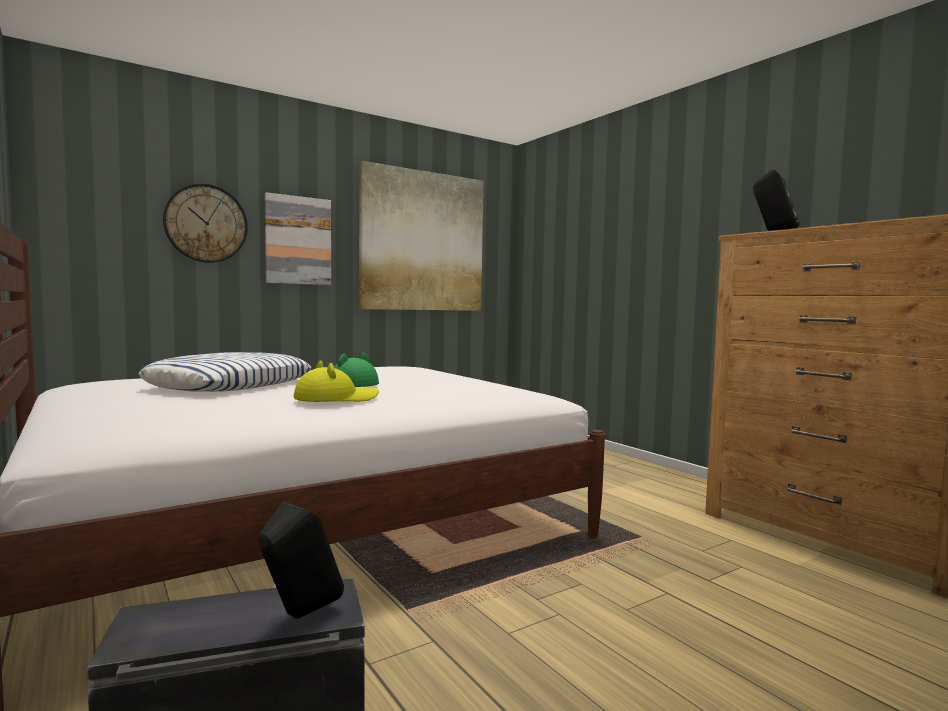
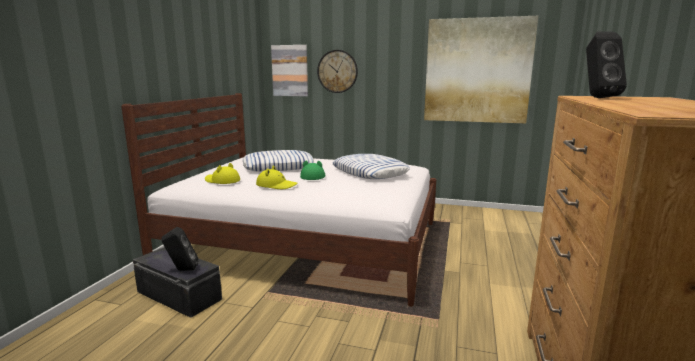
camera: 50 degrees right, 10 degrees up
picture [265,192,331,285] -> picture moved to [271,45,308,96]
none -> yellow hat [205,163,240,184]
none -> pillow [332,154,410,179]

